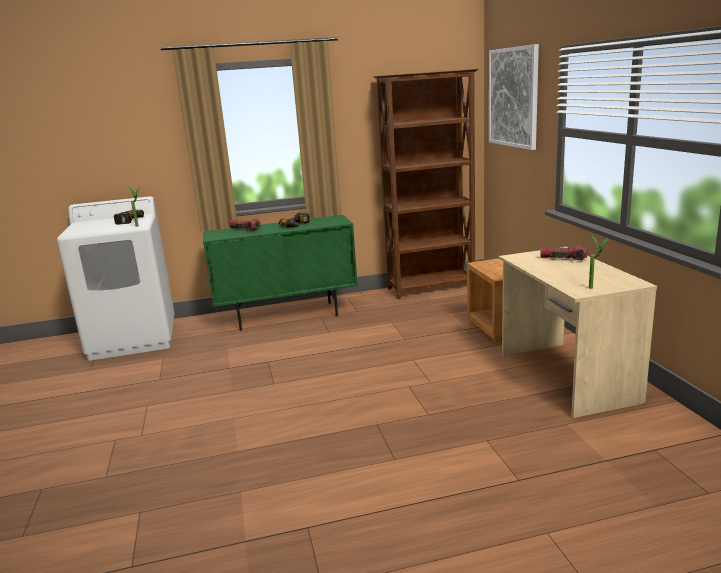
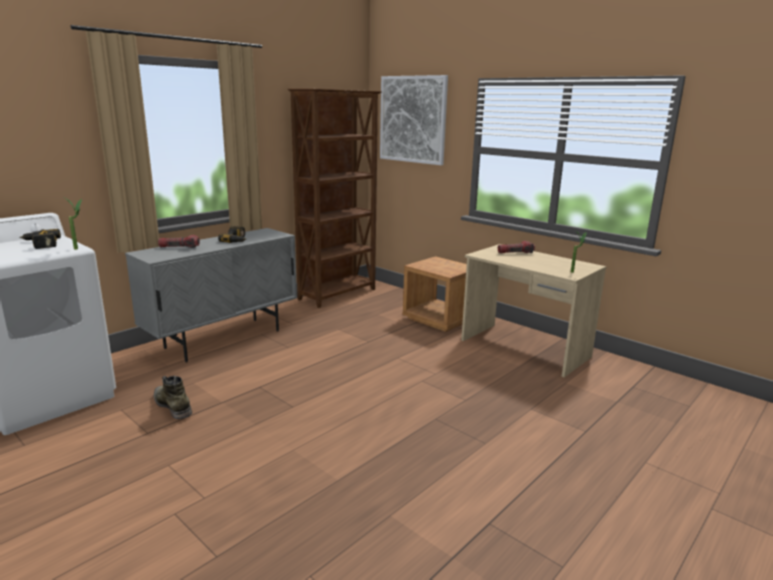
camera: 35 degrees left, 0 degrees up
green cabinet [203,215,358,331] -> grey cabinet [125,228,297,363]
none -> green boot [154,375,192,419]

